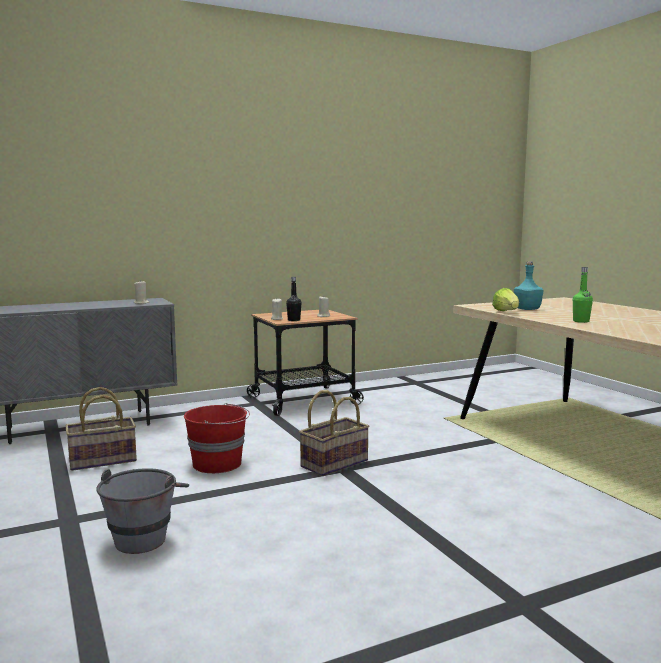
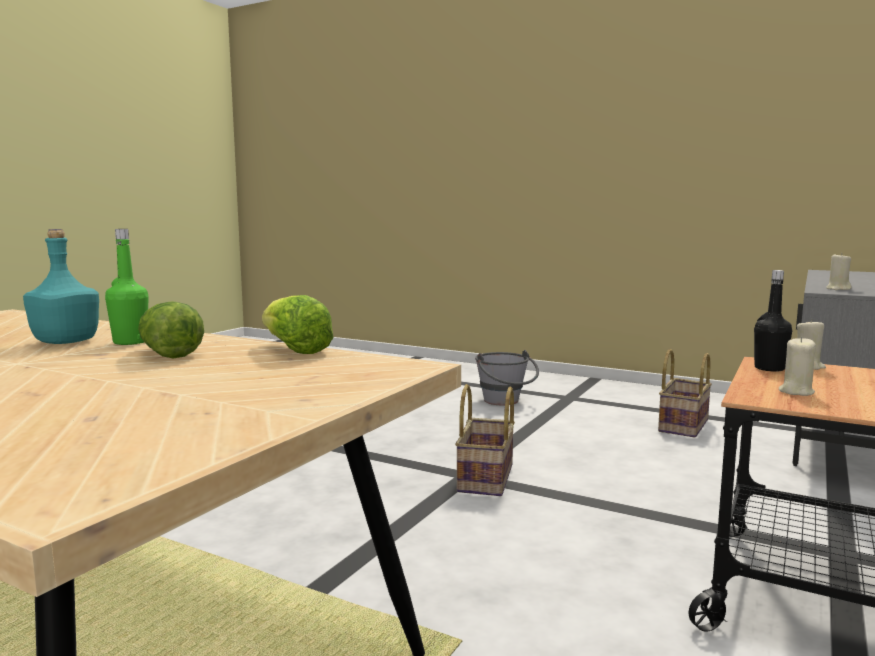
camera: 145 degrees right, 0 degrees up
red bucket [184,403,250,473] -> none
turquoise bottle [514,261,543,310] -> turquoise bottle moved to [23,229,99,344]
none -> lettuce [138,301,204,359]

